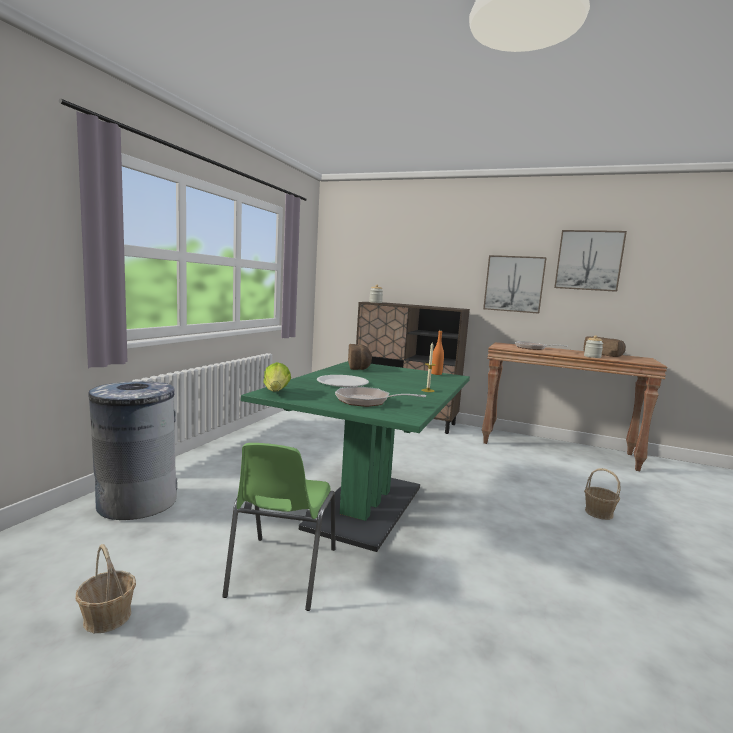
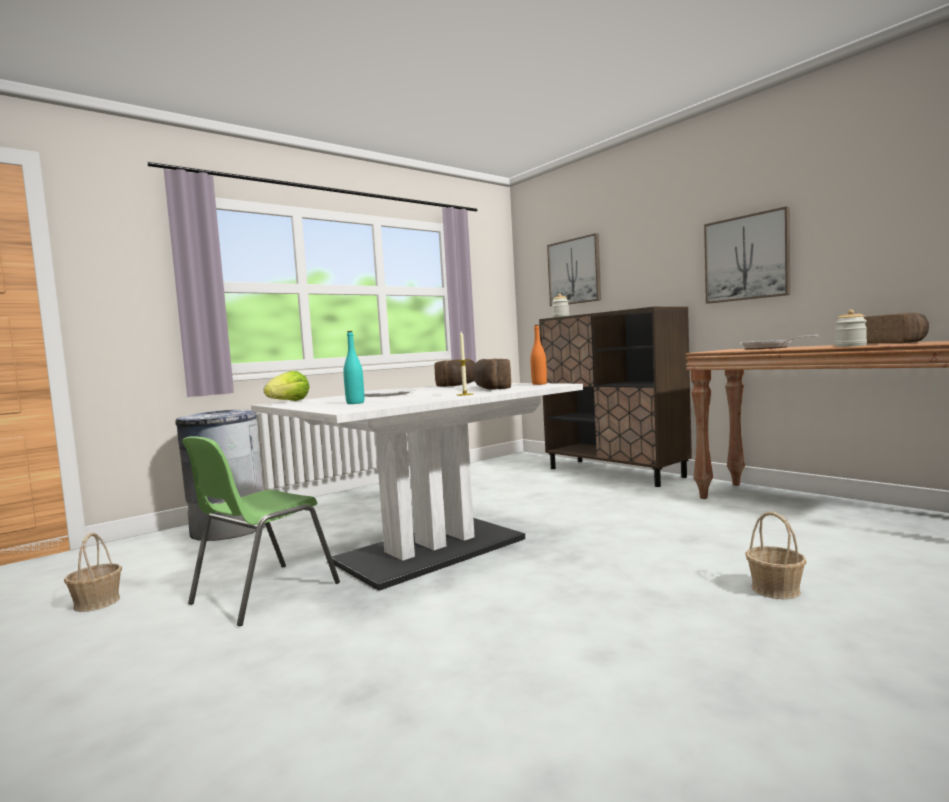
camera: 30 degrees right, 5 degrees down
green dining table [241,361,470,552] -> white dining table [251,382,583,591]
frying pan [335,386,426,407] -> turquoise bottle [343,331,364,404]
picture [554,230,627,292] -> picture moved to [547,233,601,307]
none -> bread [472,359,511,390]

